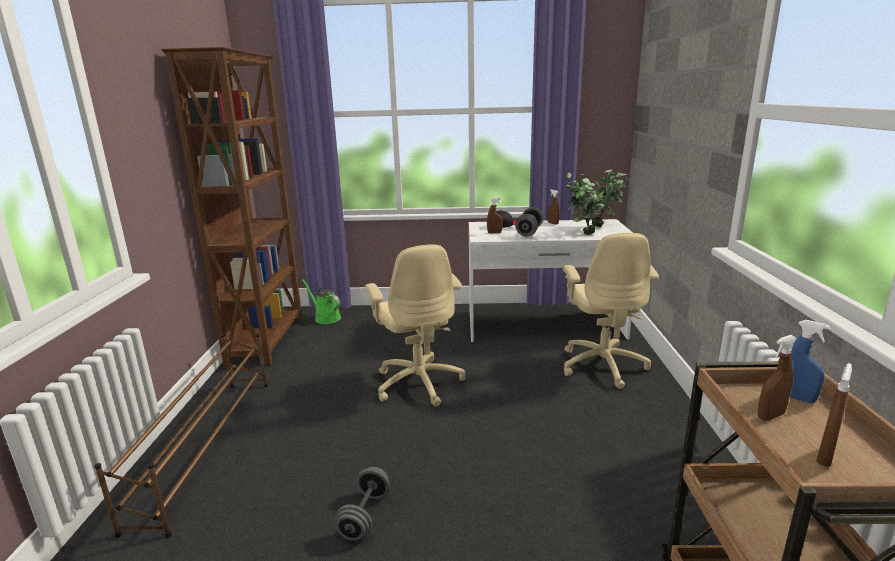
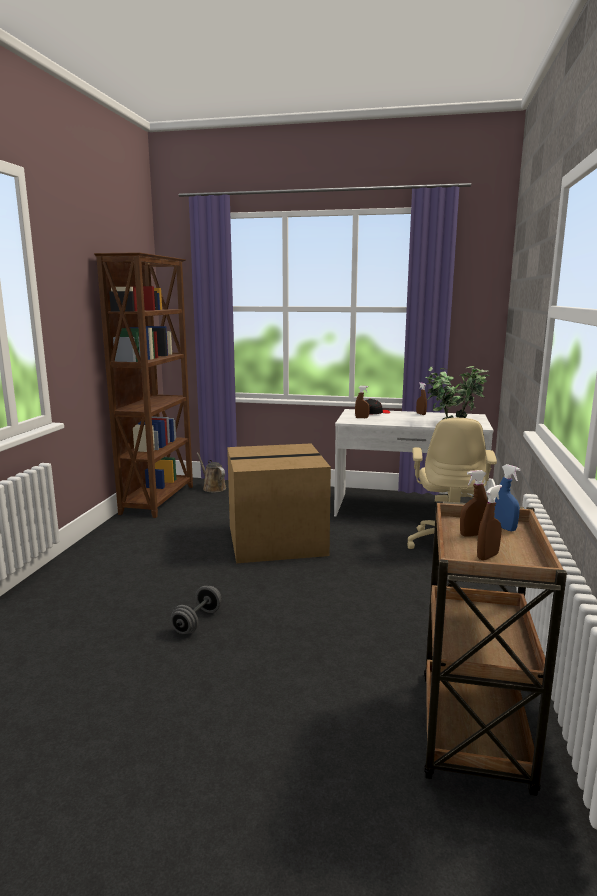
camera: 10 degrees right, 5 degrees down
brown shoe rack [94,334,268,538] -> none
green watering can [302,279,341,324] -> brown watering can [197,452,226,492]
beige office chair [365,244,466,407] -> cardboard box [227,443,331,563]
grey dumbbell [515,207,543,236] -> none

